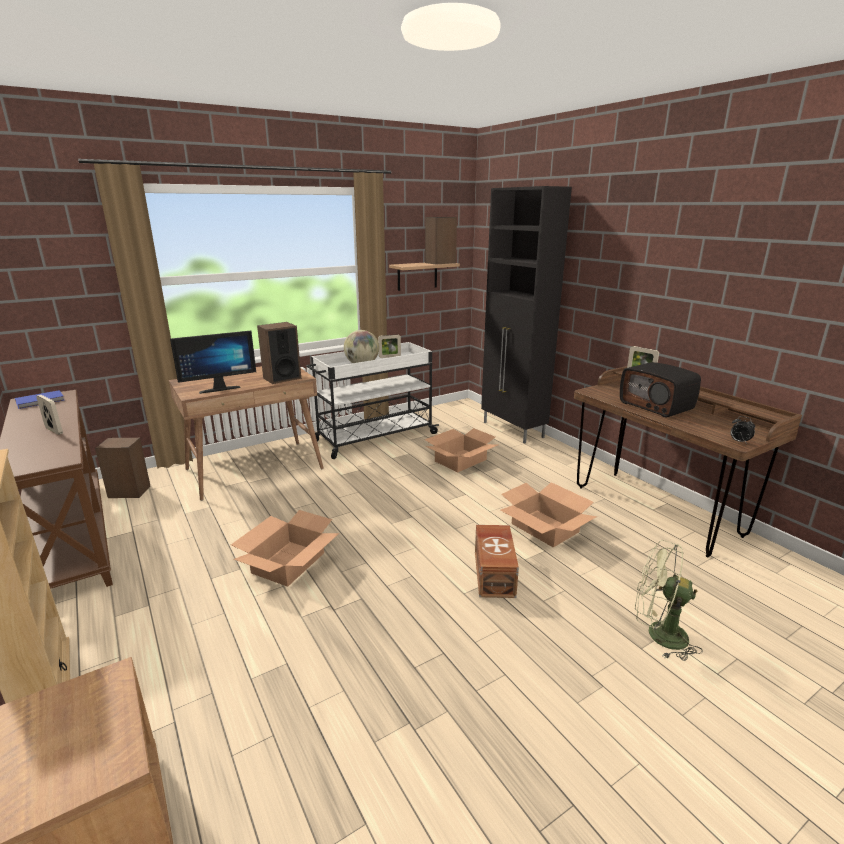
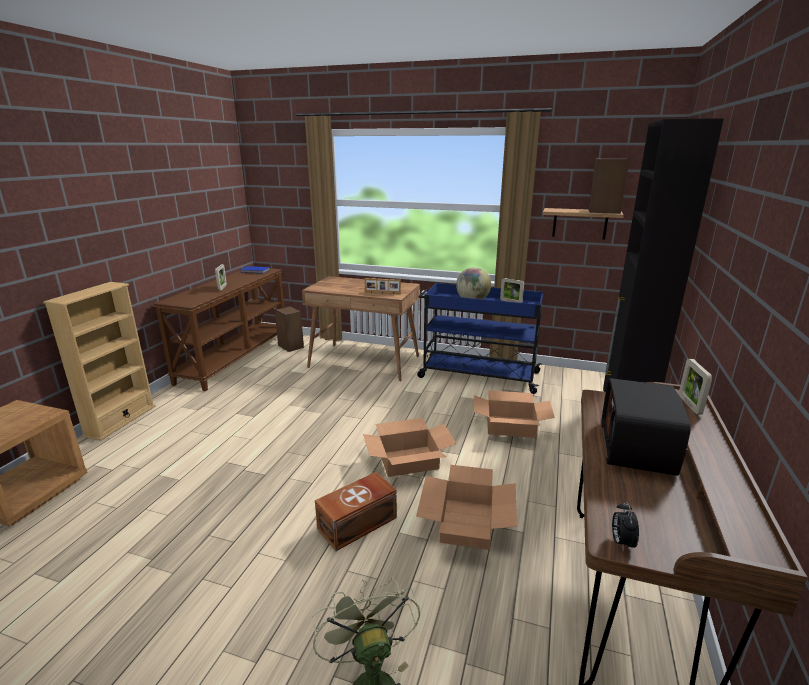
camera: 50 degrees right, 0 degrees up
monitor [170,331,256,394] -> none
cardboard box [231,510,339,586] -> cardboard box moved to [363,418,456,477]
speaker [257,322,301,384] -> picture frame [364,278,401,294]
white cart [306,342,439,459] -> blue cart [417,283,543,394]

